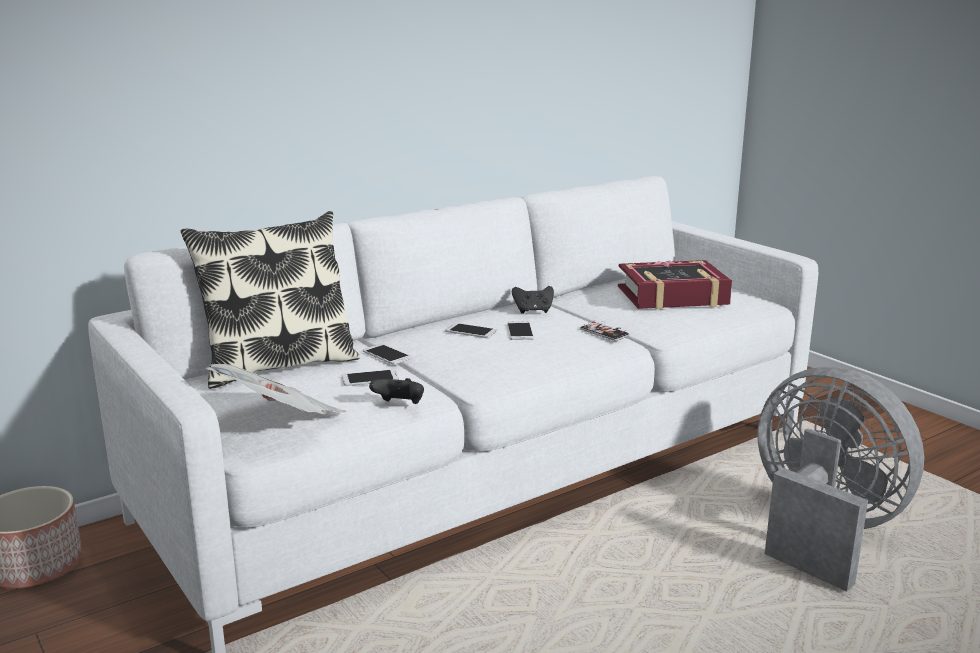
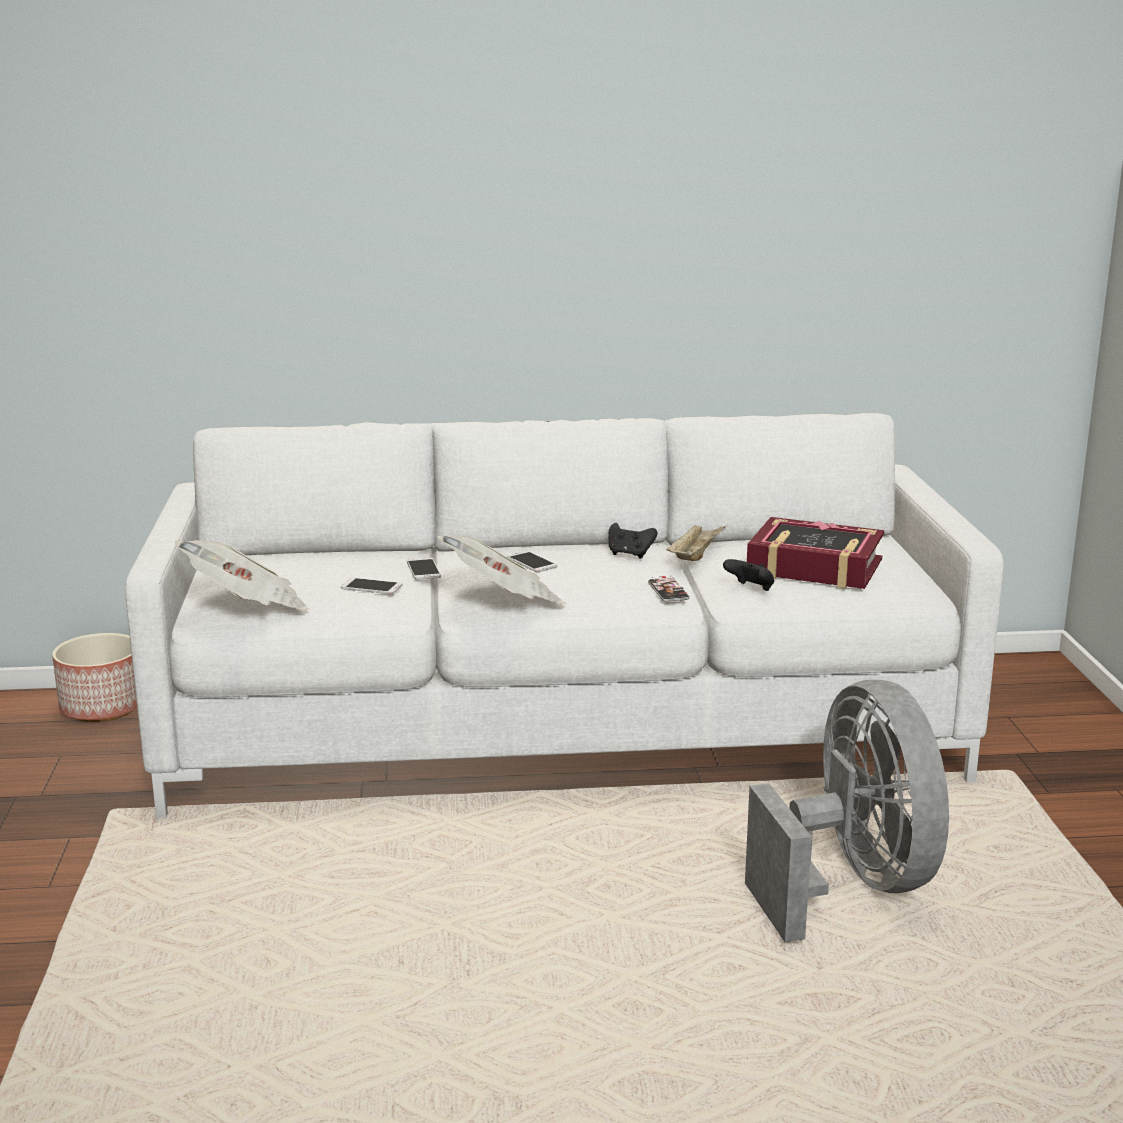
camera: 30 degrees right, 0 degrees up
pillow [181,211,360,389] -> none
black game controller [369,378,424,404] -> black game controller moved to [723,559,774,591]
phone [507,321,534,340] -> none
none -> newspaper [437,535,566,604]
none -> beige tray [666,525,728,561]

